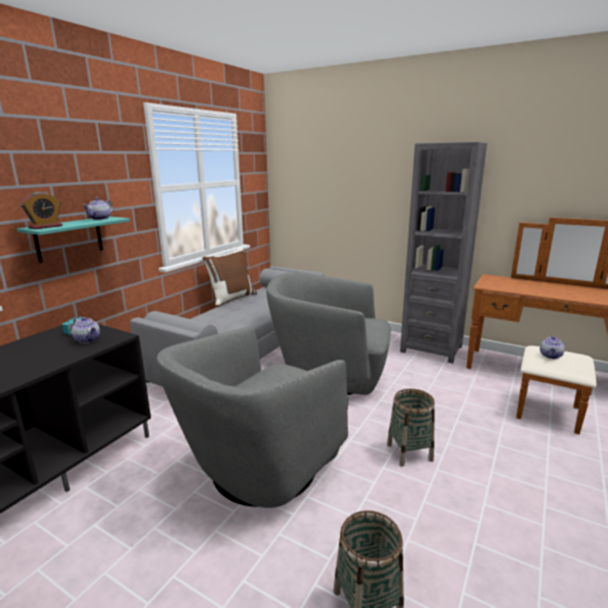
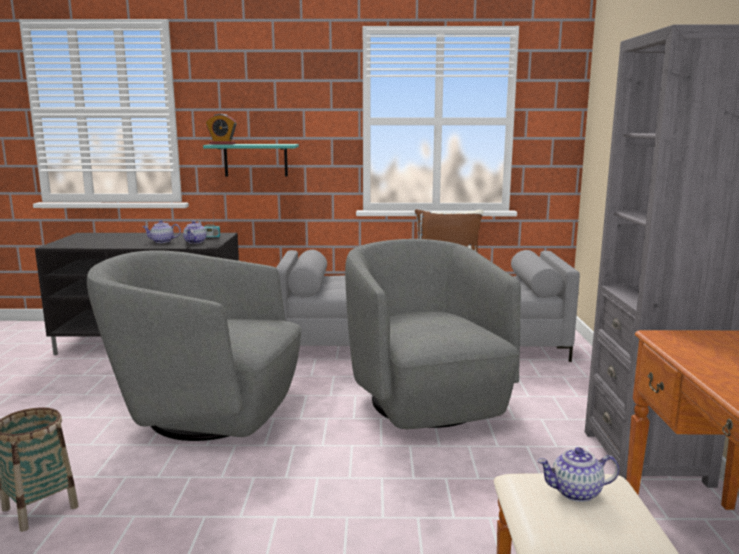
camera: 60 degrees right, 5 degrees down
teapot [82,198,113,220] -> teapot moved to [142,220,181,243]
basket [387,389,435,467] -> none

